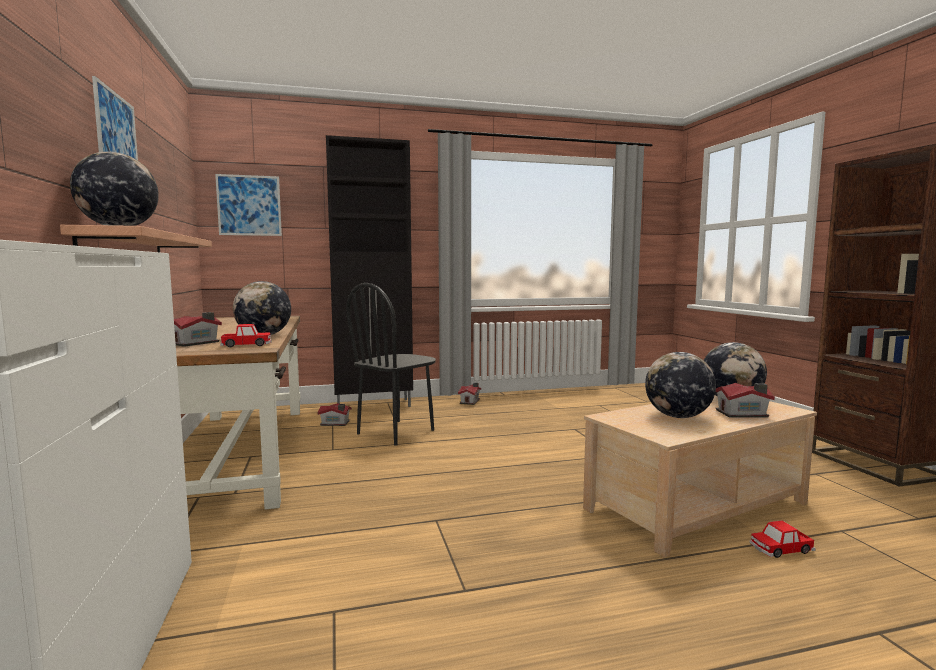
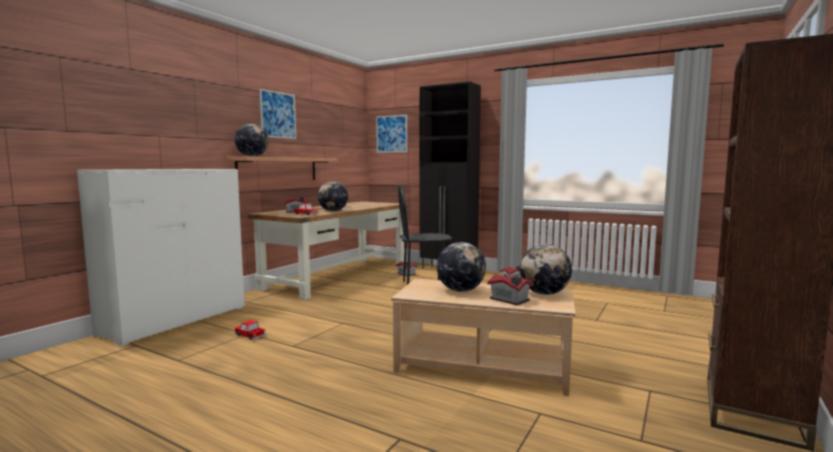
camera: 45 degrees right, 0 degrees up
toy car [750,520,816,558] -> toy car moved to [234,320,266,340]

